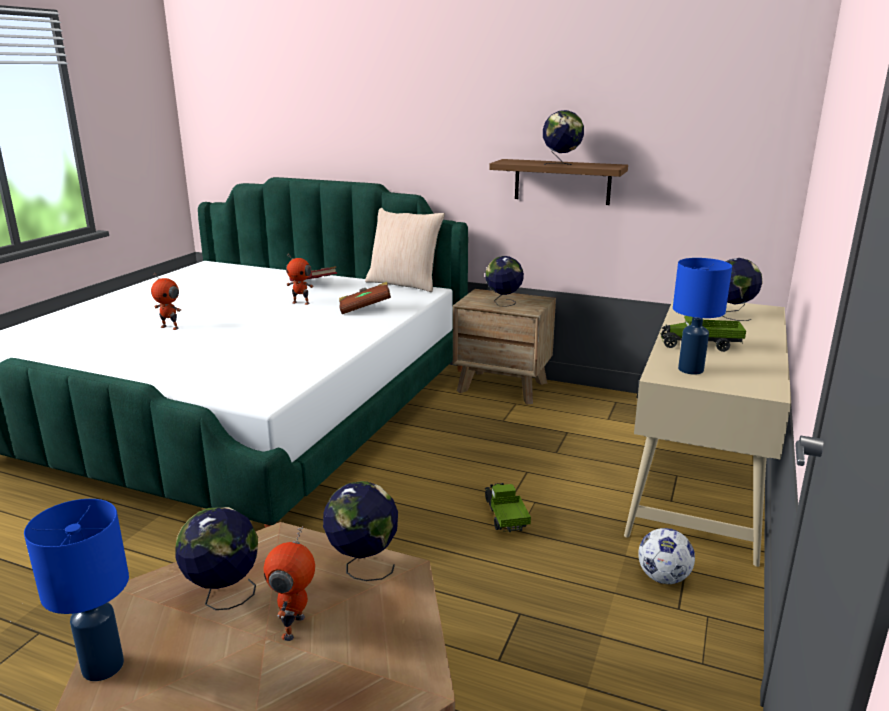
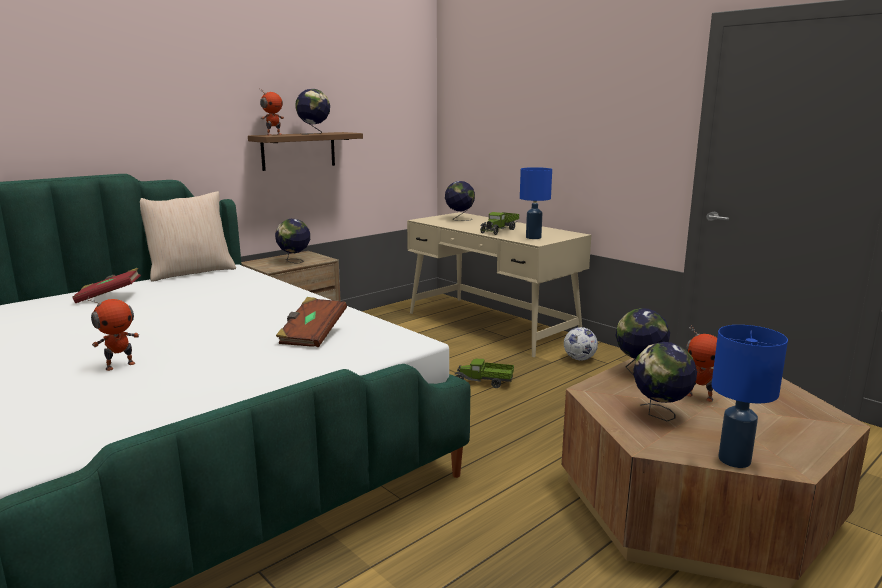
camera: 65 degrees left, 5 degrees down
toy robot [286,254,314,305] -> toy robot moved to [259,89,284,135]
brown book [339,282,391,314] -> brown book moved to [276,297,347,347]

